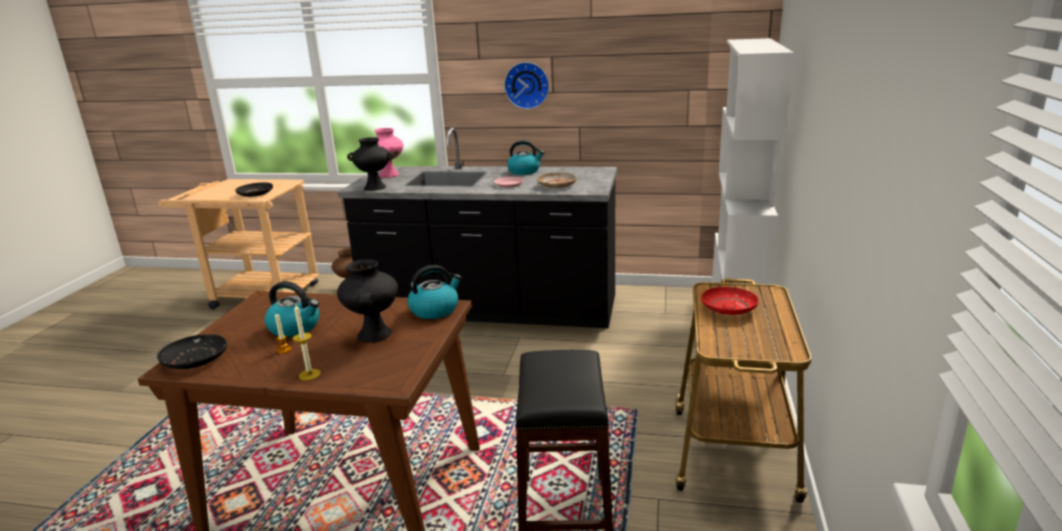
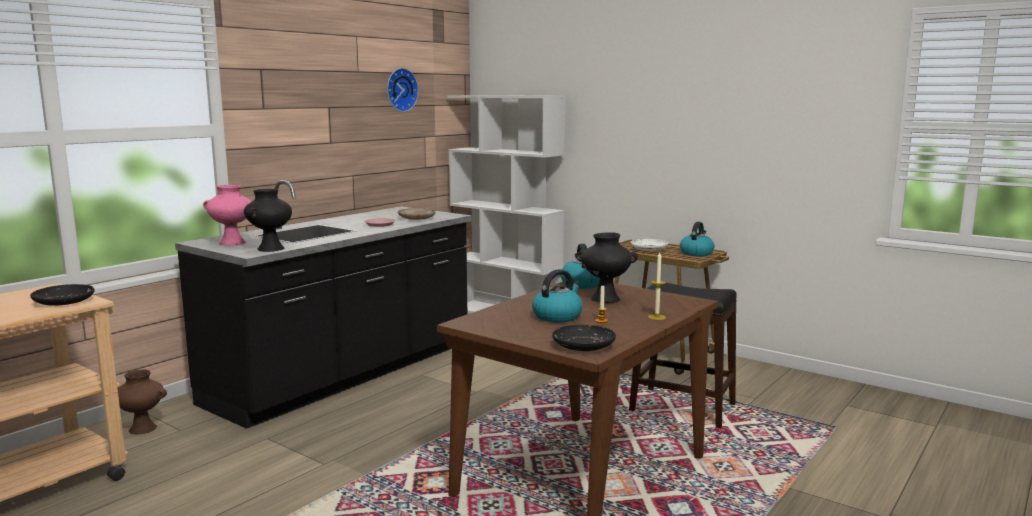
camera: 65 degrees left, 10 degrees down
wall clock [504,62,549,109] -> wall clock moved to [387,68,419,112]
kettle [507,140,544,175] -> kettle moved to [680,222,715,256]
red plate [701,287,759,315] -> white plate [631,239,668,251]

